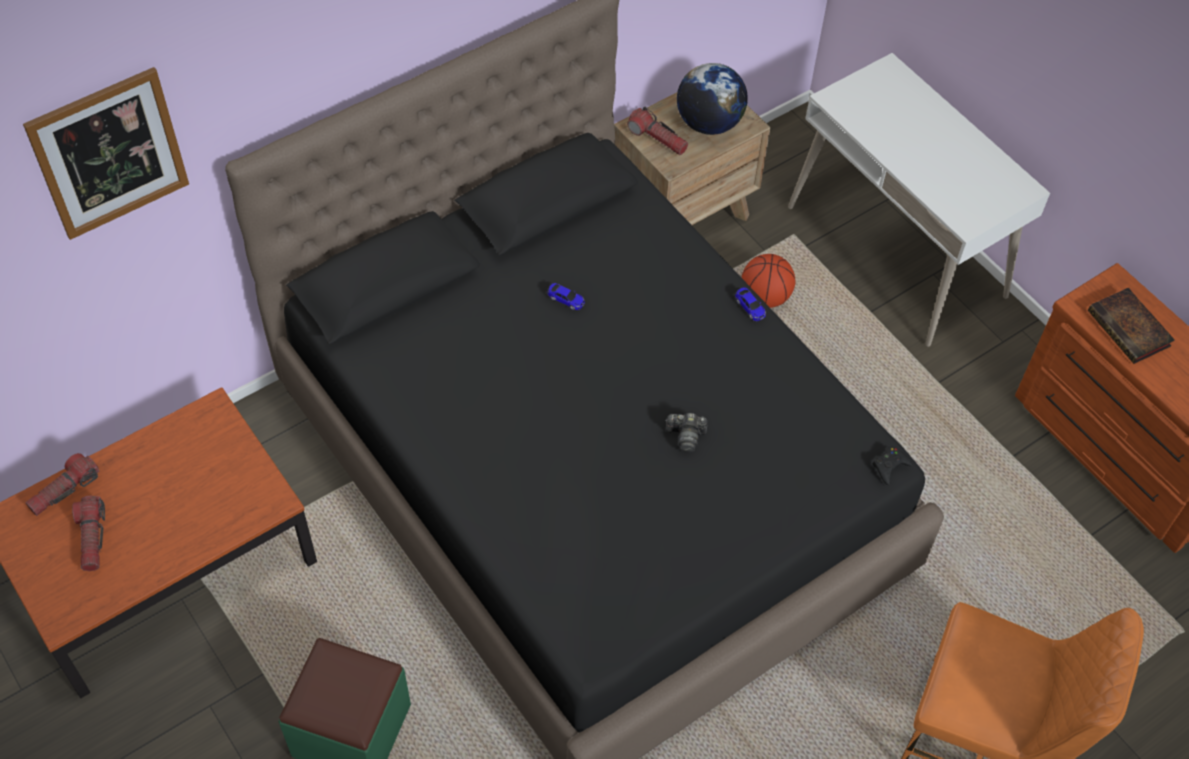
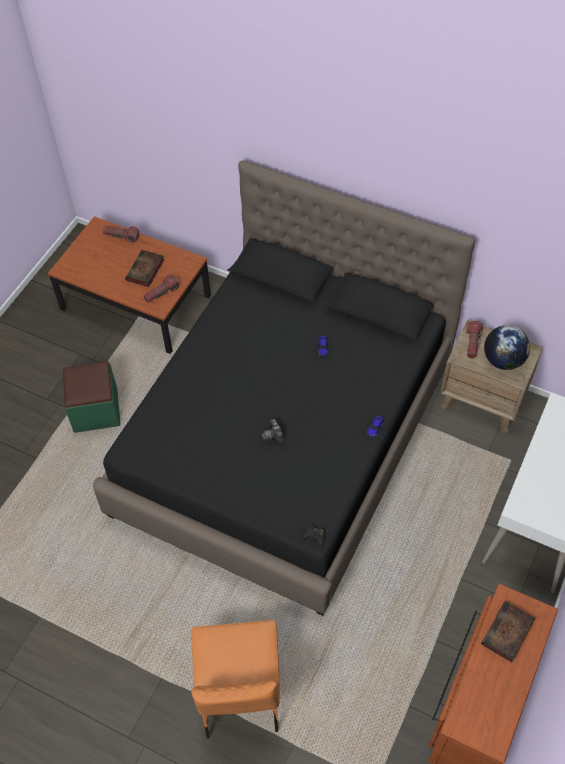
camera: 65 degrees right, 0 degrees up
picture [23,67,189,240] -> none
flashlight [72,496,105,571] -> flashlight moved to [143,275,180,303]
basketball [741,254,796,308] -> none
none -> book [125,250,165,287]

